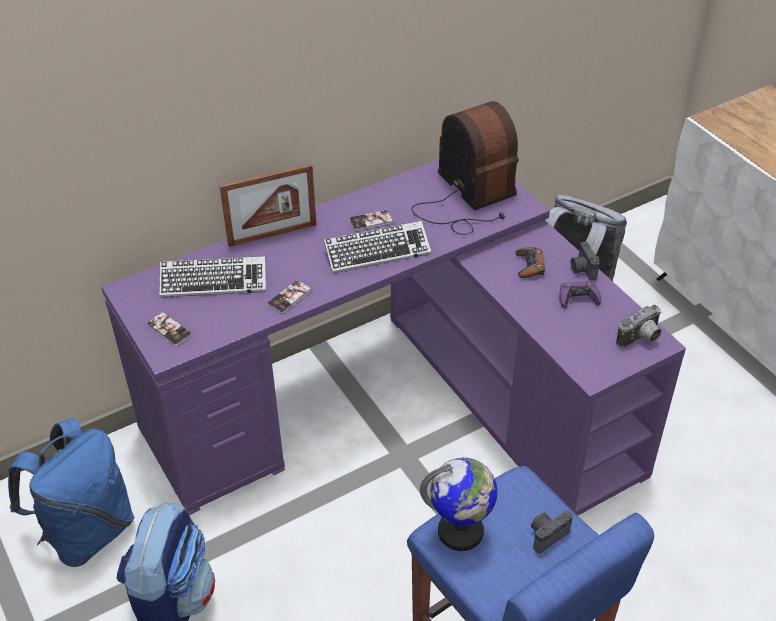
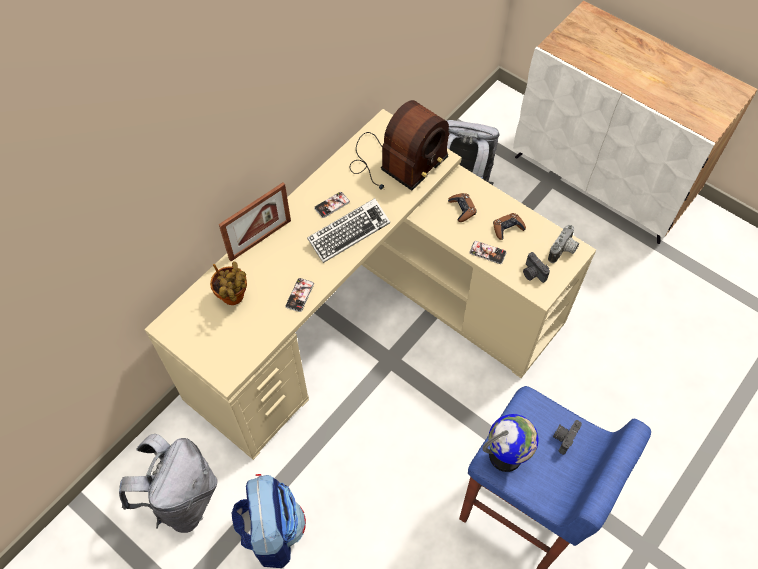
camera: 20 degrees left, 15 degrees up
blue backpack [8,418,134,567] -> grey backpack [119,434,218,533]
purple desk [101,159,686,515] -> beige desk [144,109,596,460]
phone [147,312,192,346] -> phone moved to [469,241,507,264]
keyboard [160,256,266,298] -> potted plant [210,261,247,305]
radio [411,101,519,235] -> radio turned 90 degrees clockwise [349,100,450,191]
purple game controller [559,281,602,308] -> brown game controller [493,213,526,240]
camera [570,242,600,280] -> camera moved to [523,252,550,283]

